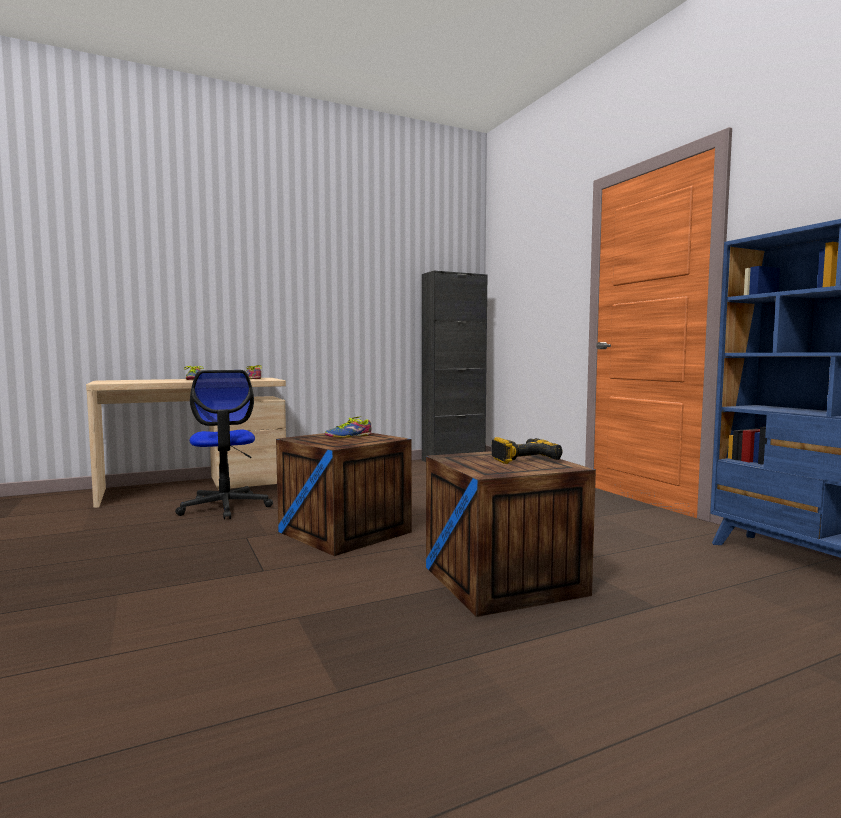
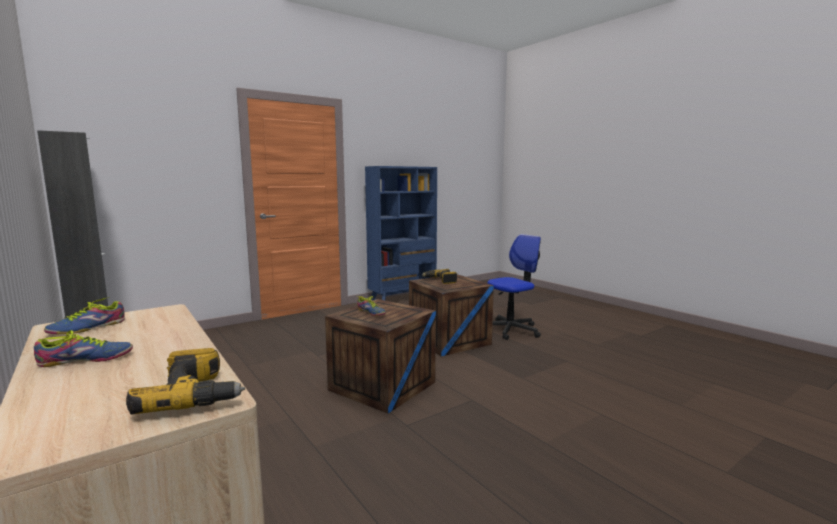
camera: 100 degrees left, 5 degrees up
office chair [175,370,273,520] -> office chair moved to [487,234,541,340]
none -> power drill [126,348,245,415]

